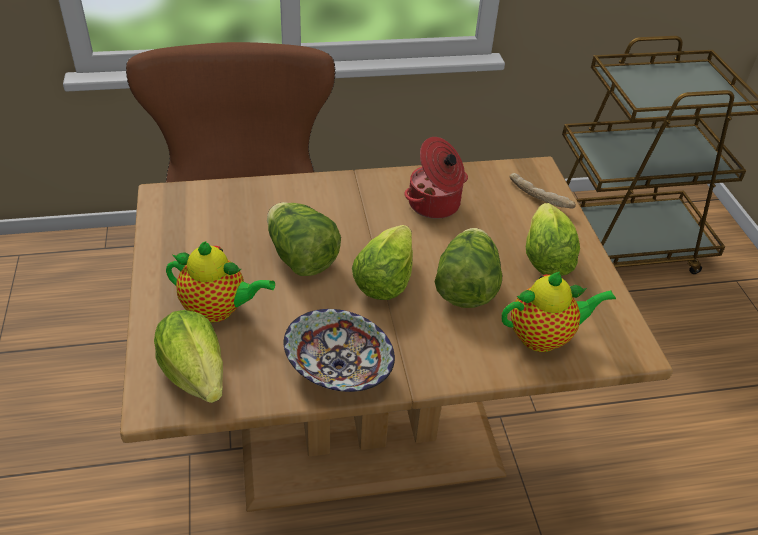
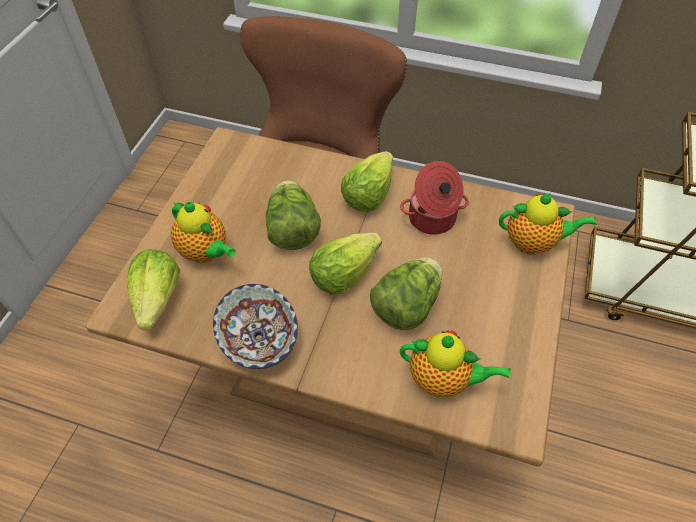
camera: 30 degrees right, 10 degrees up
bread [509,173,576,209] -> teapot [499,193,597,255]
lettuce [526,203,580,276] -> lettuce moved to [341,151,393,212]

